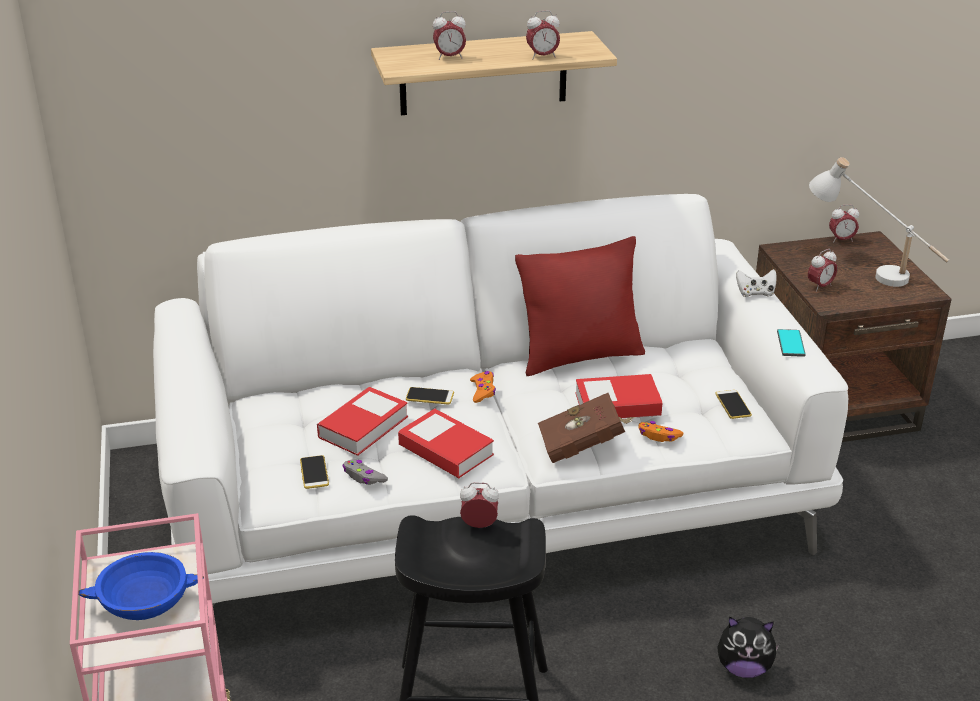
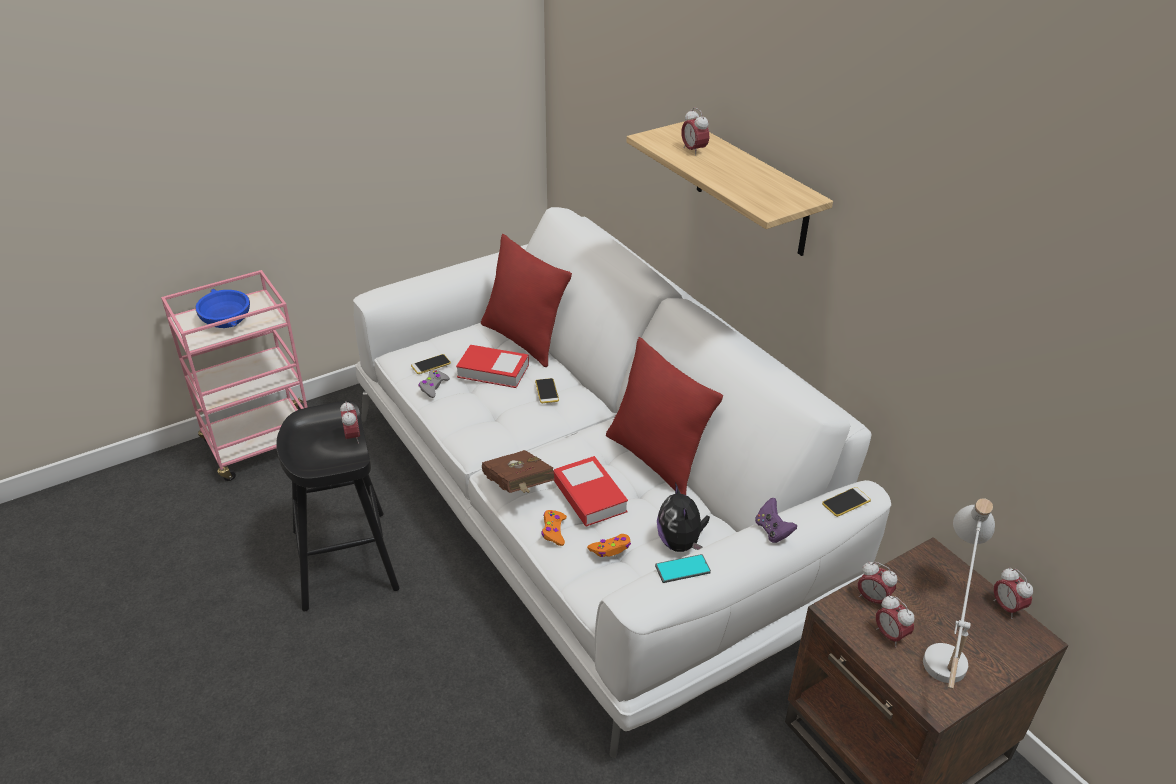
camera: 70 degrees right, 5 degrees up
book [398,409,494,478] -> none
orange game controller [470,371,496,403] -> orange game controller moved to [587,534,631,557]
alarm clock [526,10,560,59] -> alarm clock moved to [876,595,915,647]
phone [715,390,752,419] -> phone moved to [822,487,871,517]
plush toy [717,617,780,678] -> plush toy moved to [657,482,710,552]
white game controller [736,269,777,297] -> purple game controller [755,498,797,543]
none -> red pillow [481,234,572,367]

